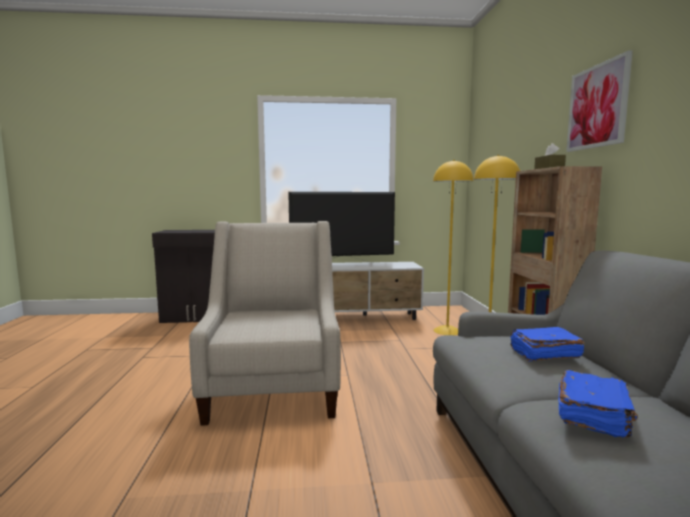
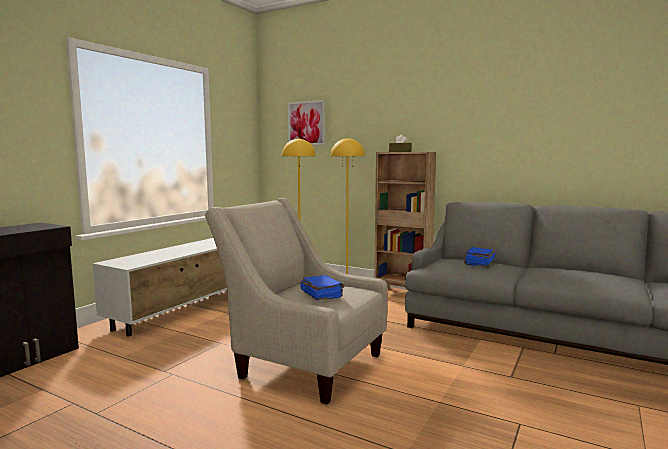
camera: 55 degrees left, 0 degrees up
television [288,192,395,263] -> none
blue book [558,370,638,438] -> blue book moved to [300,275,344,300]
picture [566,50,633,152] -> picture moved to [288,100,325,145]

